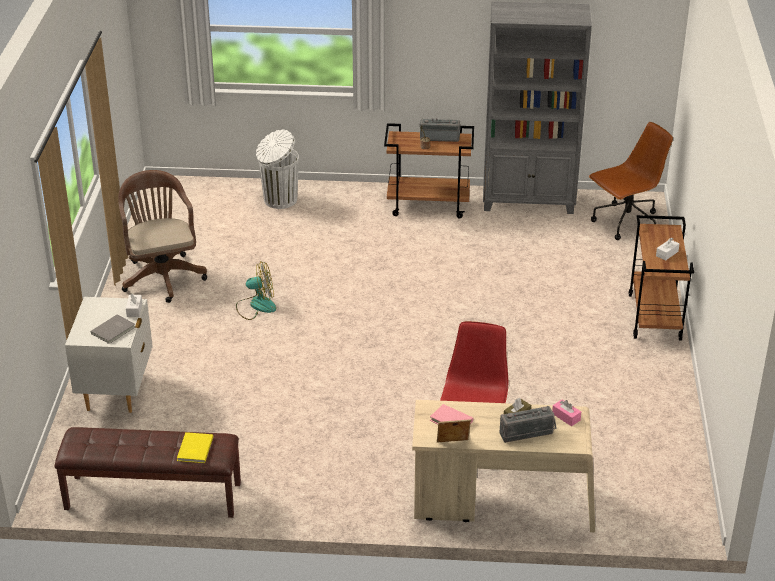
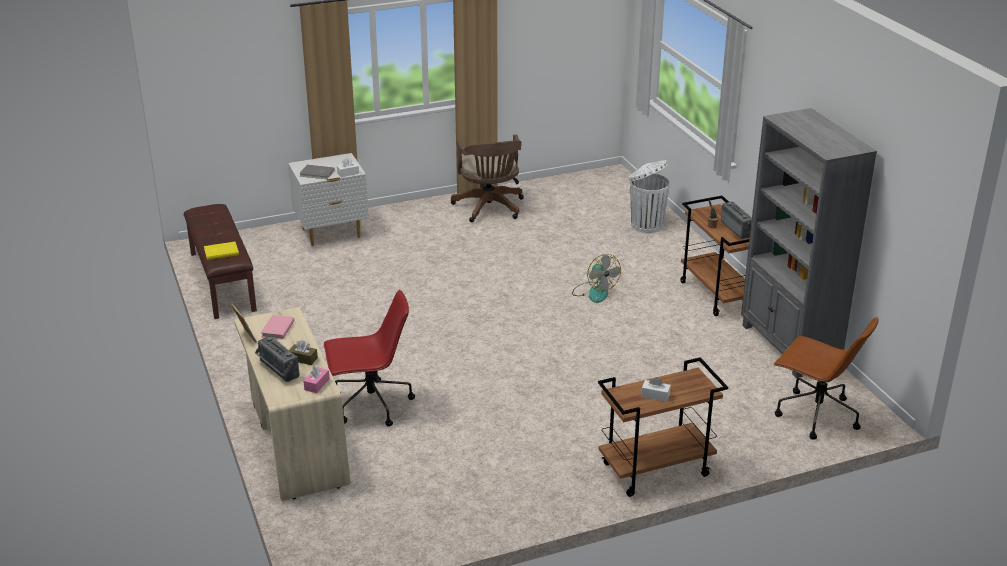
camera: 65 degrees right, 5 degrees down
brown office chair [118,170,207,303] -> brown office chair turned 120 degrees clockwise [451,134,524,222]
fan [236,261,276,320] -> fan moved to [572,254,621,303]

